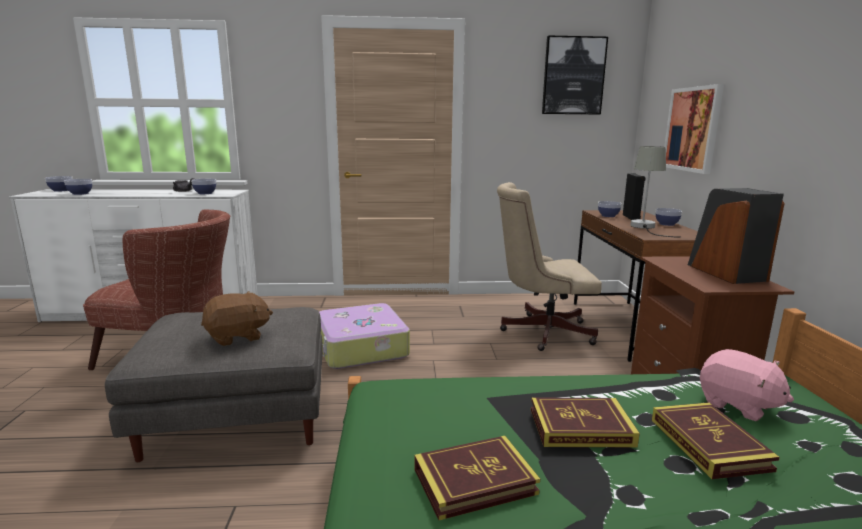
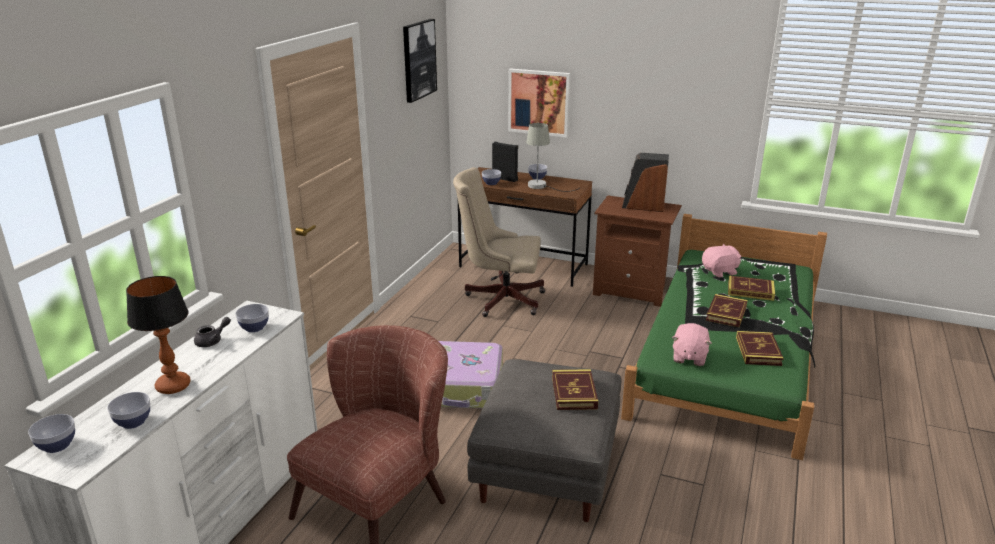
camera: 65 degrees left, 10 degrees up
brown plush toy [201,291,273,346] -> book [552,369,598,410]
beige office chair [497,182,602,351] -> beige office chair turned 75 degrees clockwise [453,167,545,317]
none -> table lamp [126,276,191,394]
none -> pink plush toy [672,323,712,366]

